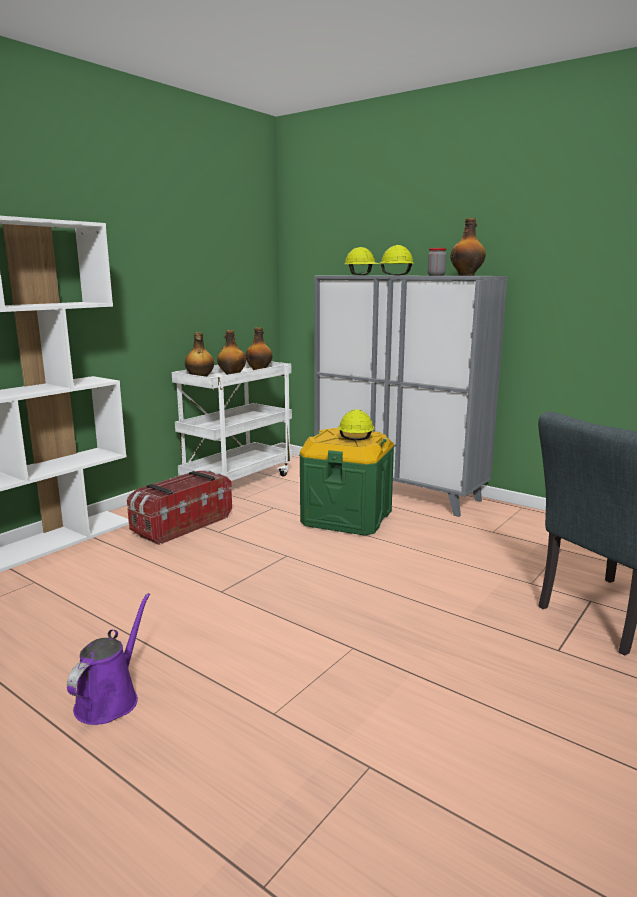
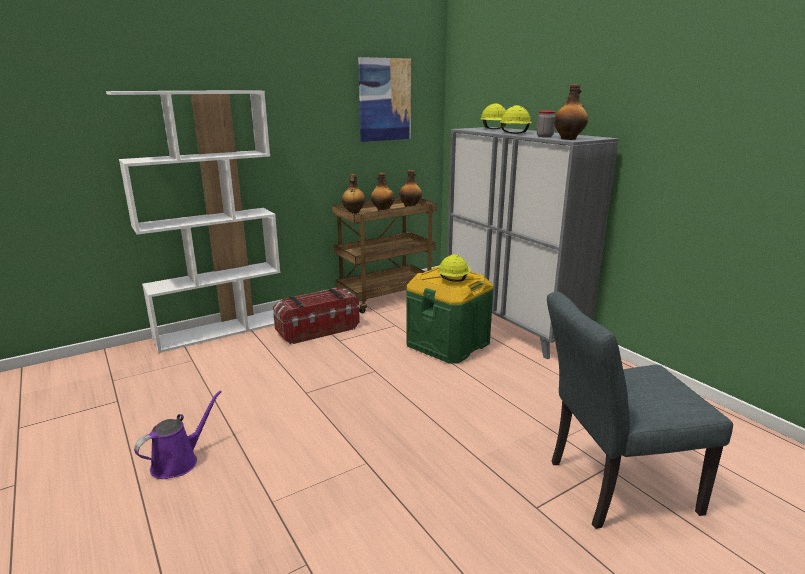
camera: 20 degrees right, 5 degrees up
white cart [172,361,293,481] -> brown cart [332,197,436,313]
none -> picture [358,57,411,142]

